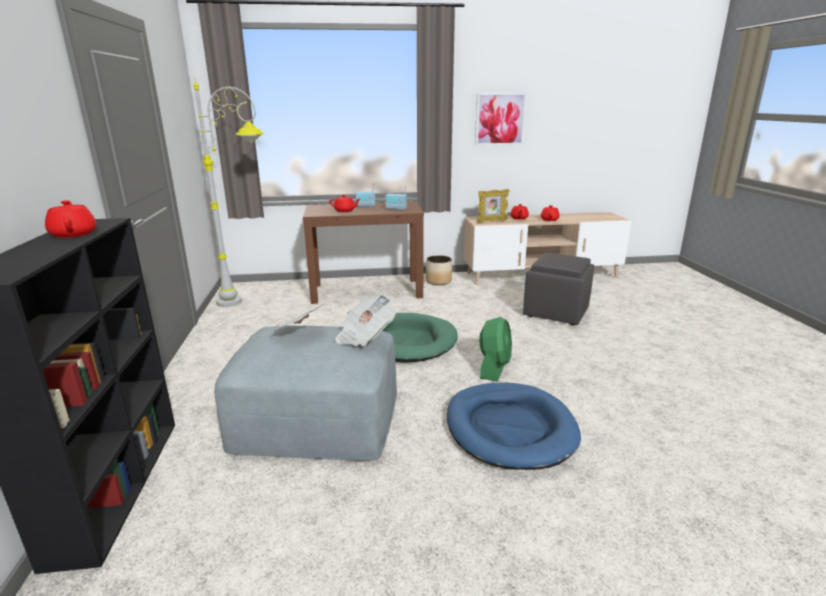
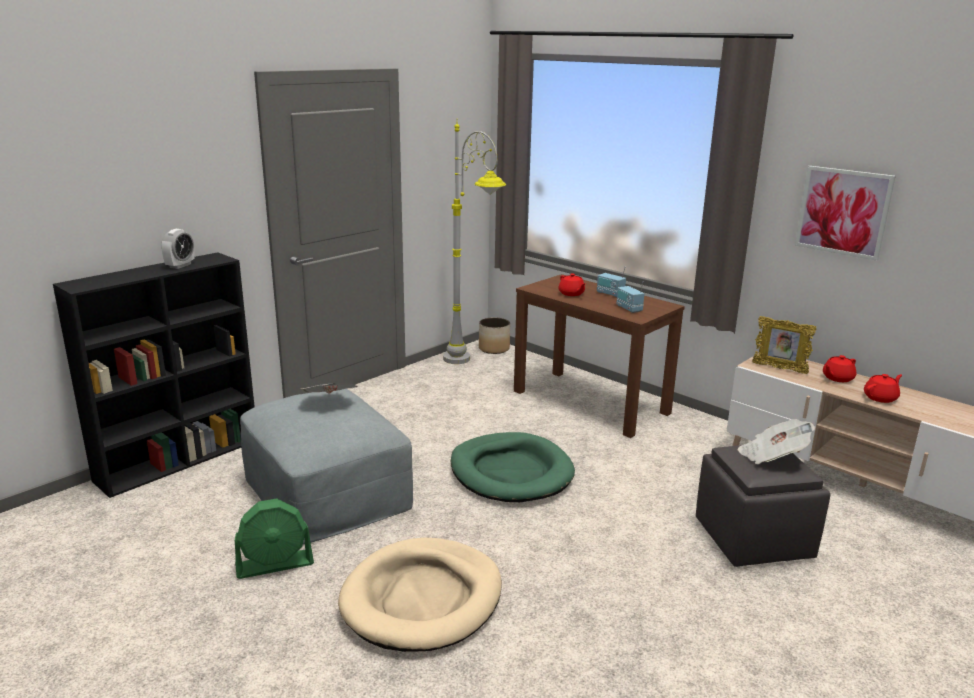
camera: 50 degrees right, 0 degrees up
red teapot [45,200,97,238] -> alarm clock [161,229,194,269]
newspaper [335,295,396,346] -> newspaper moved to [738,419,816,464]
planter [426,255,452,285] -> planter moved to [479,317,510,354]
blue dog bed [447,383,581,470] -> beige dog bed [338,537,502,652]
green fan [479,317,512,382] -> green fan moved to [235,499,314,579]

